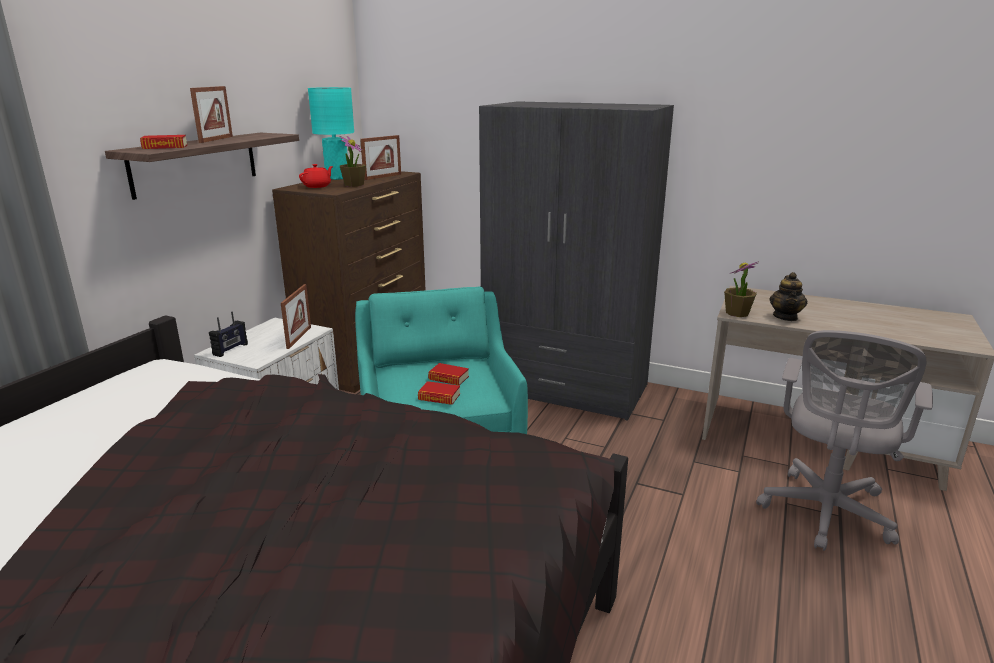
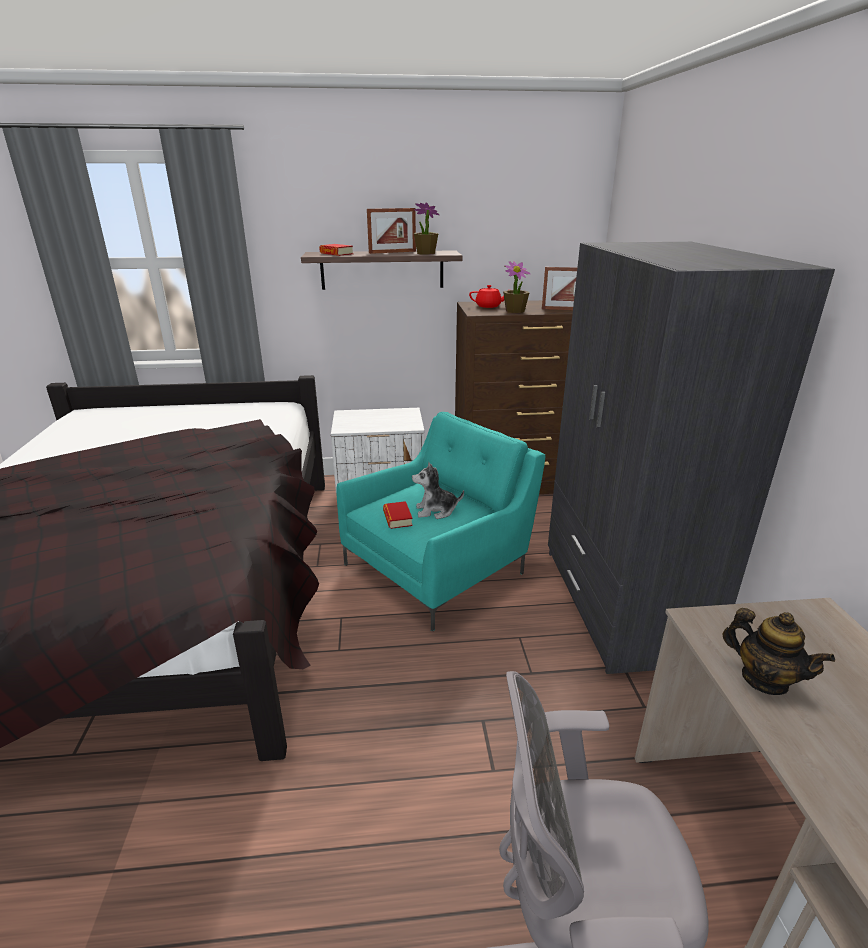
camera: 60 degrees right, 5 degrees up
radio [209,312,248,357] -> none
picture frame [281,284,311,349] -> none
turquoise table lamp [308,87,354,180] -> none
book [428,363,469,385] -> plush toy [412,462,464,519]
potted plant [724,262,758,317] -> potted plant moved to [414,203,440,255]
teapot [769,272,808,321] -> teapot turned 120 degrees counterclockwise [722,608,835,695]

